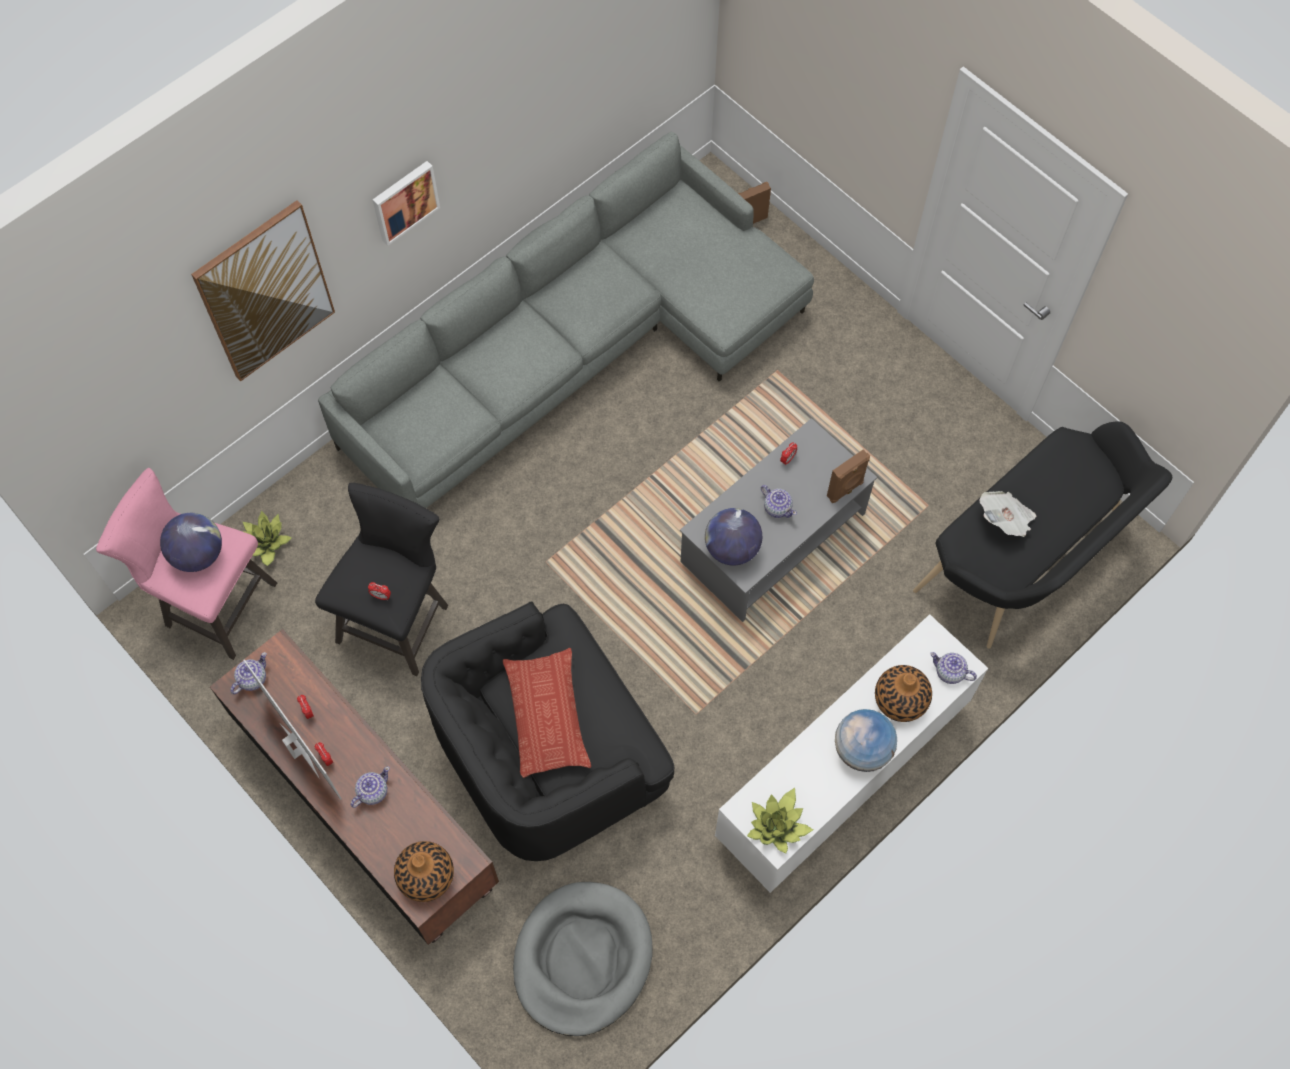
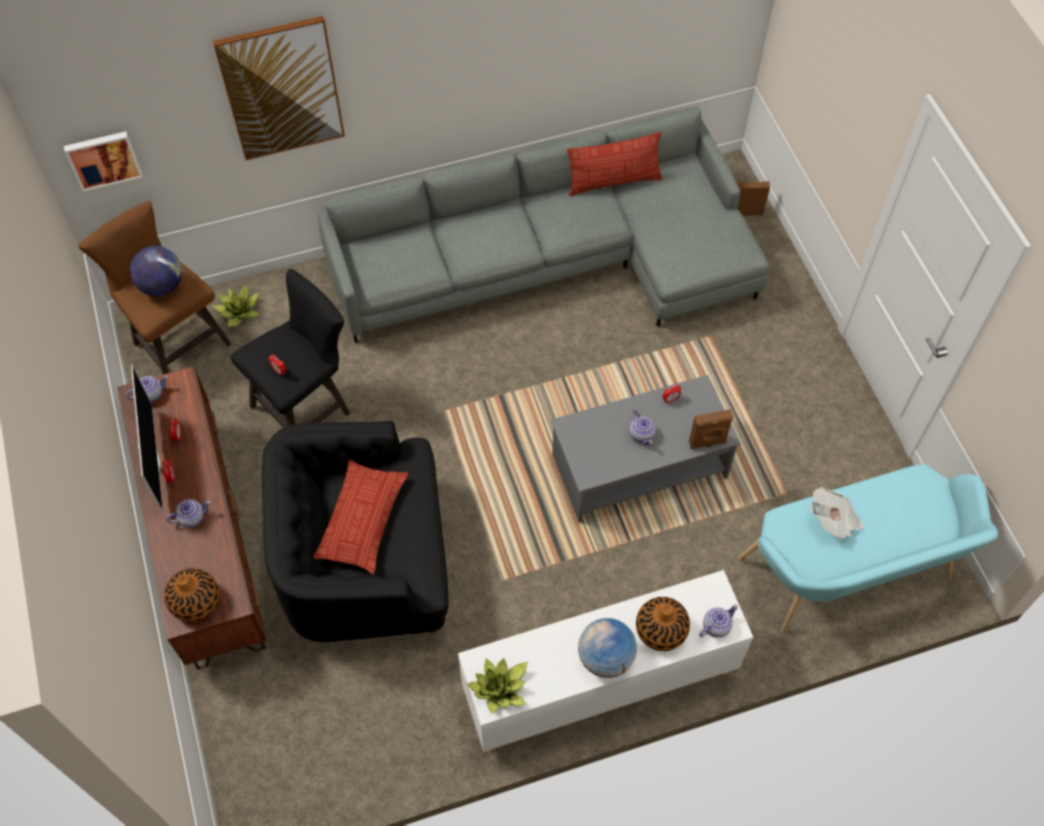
camera: 25 degrees right, 5 degrees down
pink stool [96,468,277,660] -> brown stool [78,201,232,375]
picture [373,161,440,246] -> picture moved to [64,131,143,192]
grey dog bed [513,882,653,1036] -> none
globe [705,508,762,566] -> none
black bench [913,421,1172,649] -> turquoise bench [738,464,998,634]
teapot [930,652,977,684] -> teapot turned 90 degrees clockwise [699,604,738,638]
none -> pillow [567,132,662,196]

